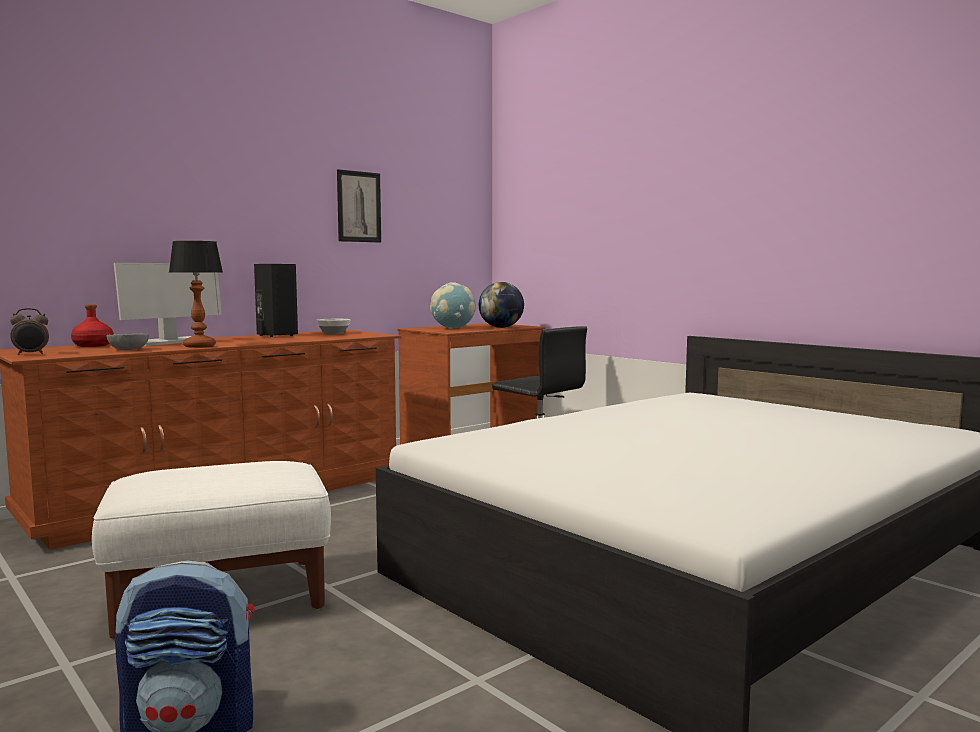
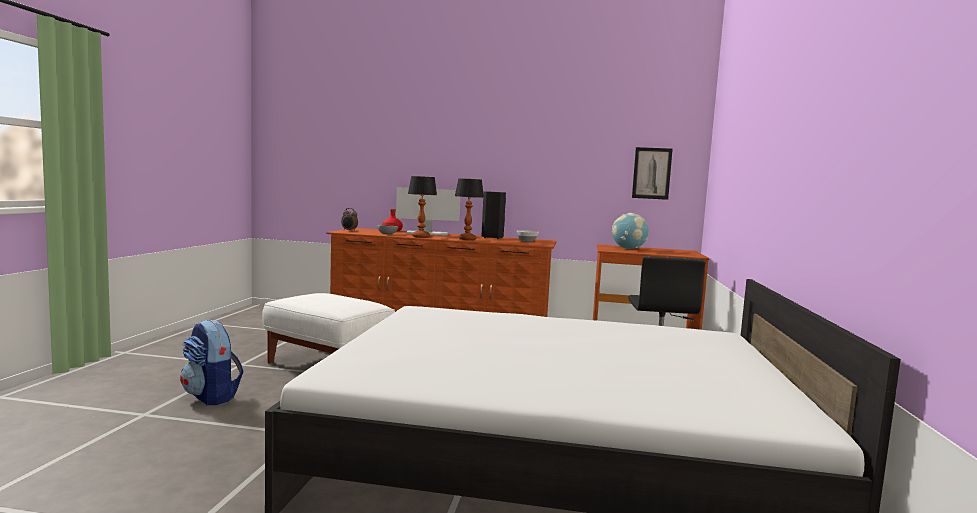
camera: 50 degrees right, 0 degrees up
picture [337,169,381,242] -> picture moved to [632,147,673,200]
globe [479,282,524,328] -> none
none -> table lamp [455,178,484,240]

